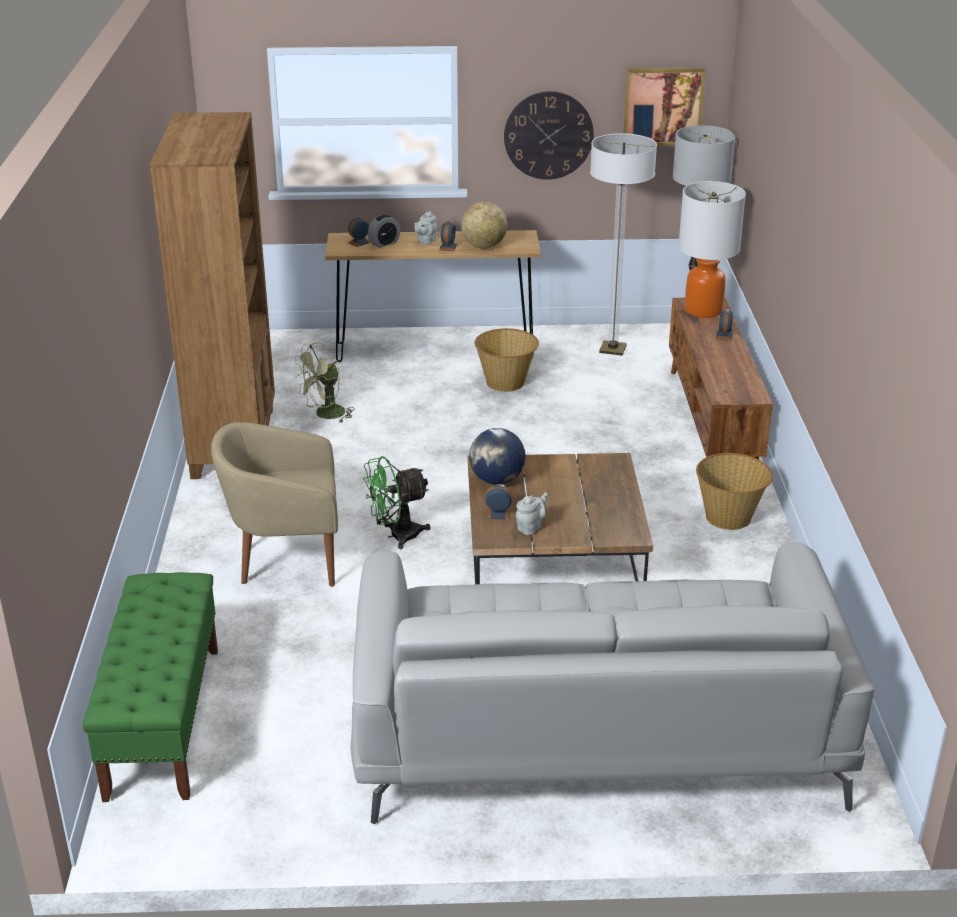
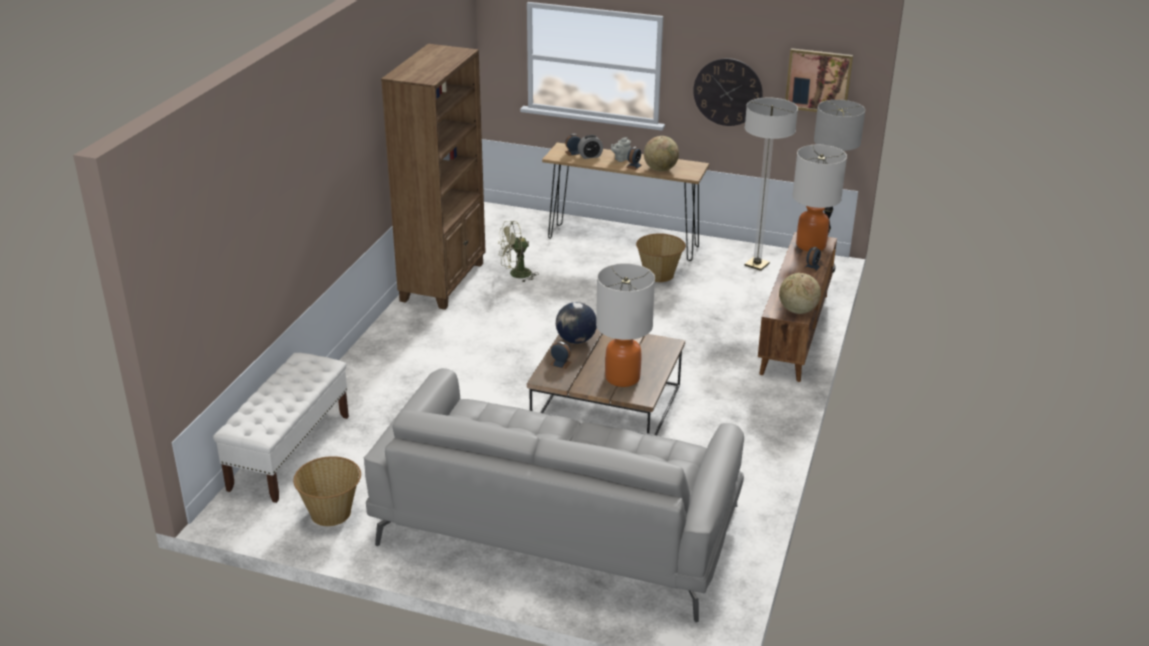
camera: 20 degrees right, 0 degrees up
green bench [83,572,218,802] -> white bench [213,353,349,503]
beige armchair [211,422,338,587] -> none
green fan [363,456,431,549] -> none
grey teapot [516,493,548,535] -> none
basket [696,453,773,530] -> basket moved to [293,456,361,526]
none -> table lamp [596,263,655,387]
none -> globe [779,273,821,314]

